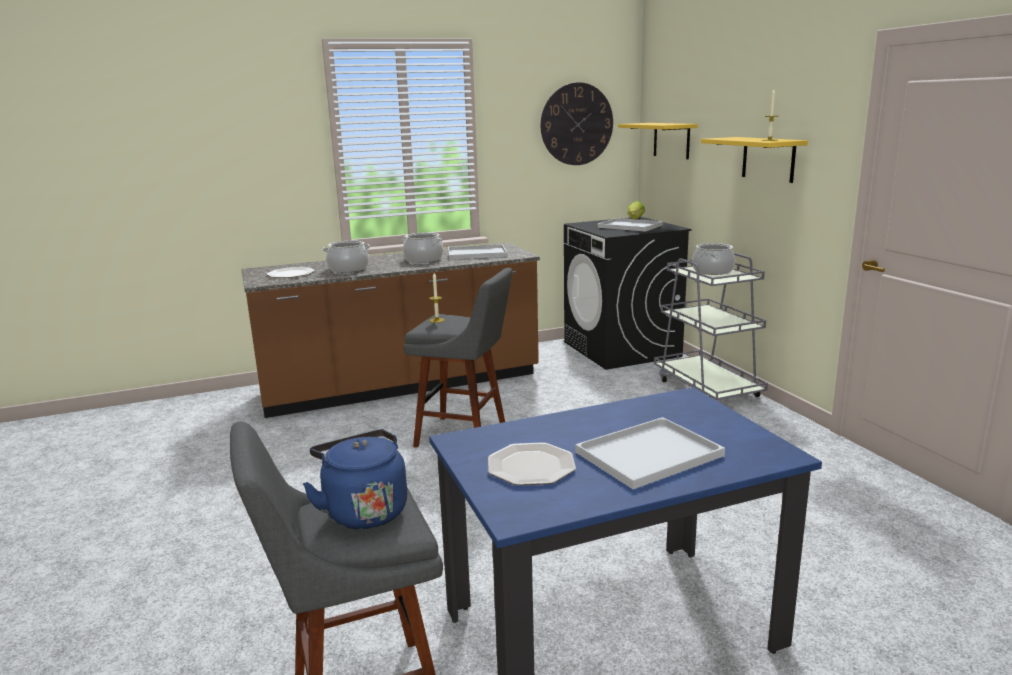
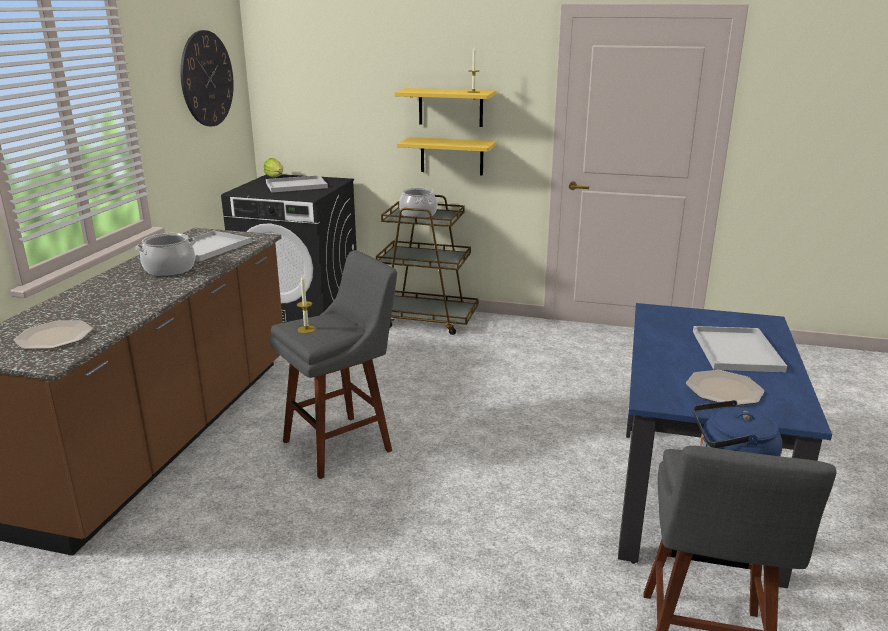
camera: 55 degrees left, 5 degrees up
cooking pot [323,241,370,273] -> none
yellow shelf [618,123,698,159] -> yellow shelf moved to [397,137,497,175]
grey cart [654,252,768,400] -> brown cart [376,195,479,335]

